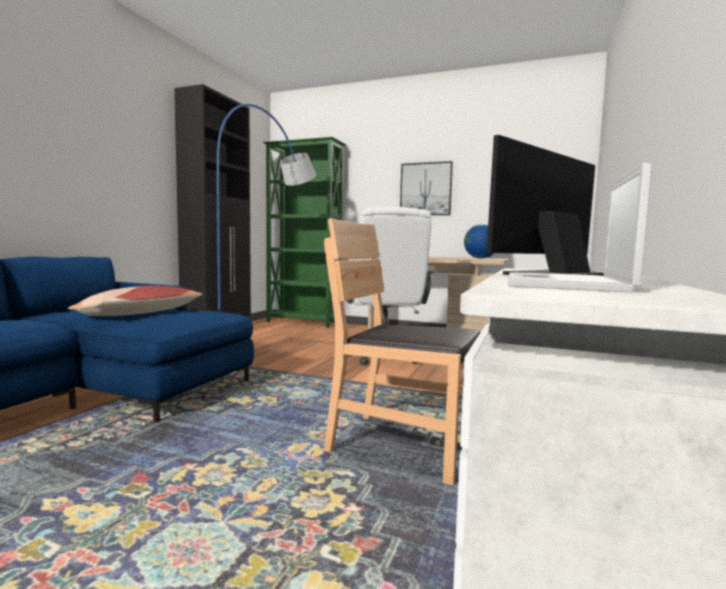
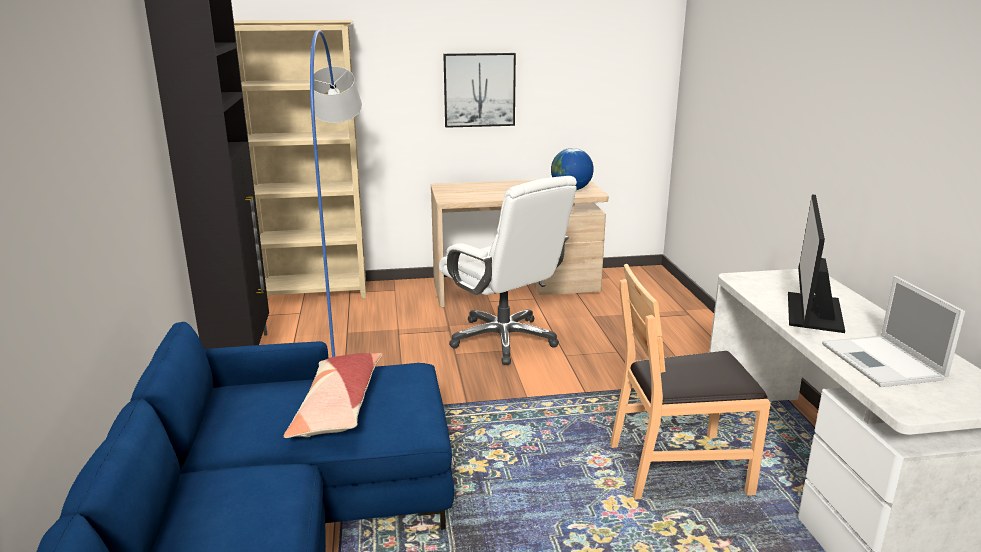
camera: 30 degrees left, 15 degrees up
green bookcase [263,137,346,328] -> beige bookcase [234,20,366,298]

